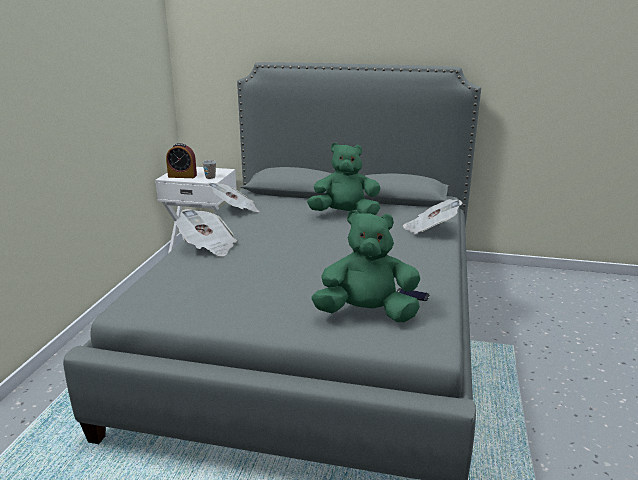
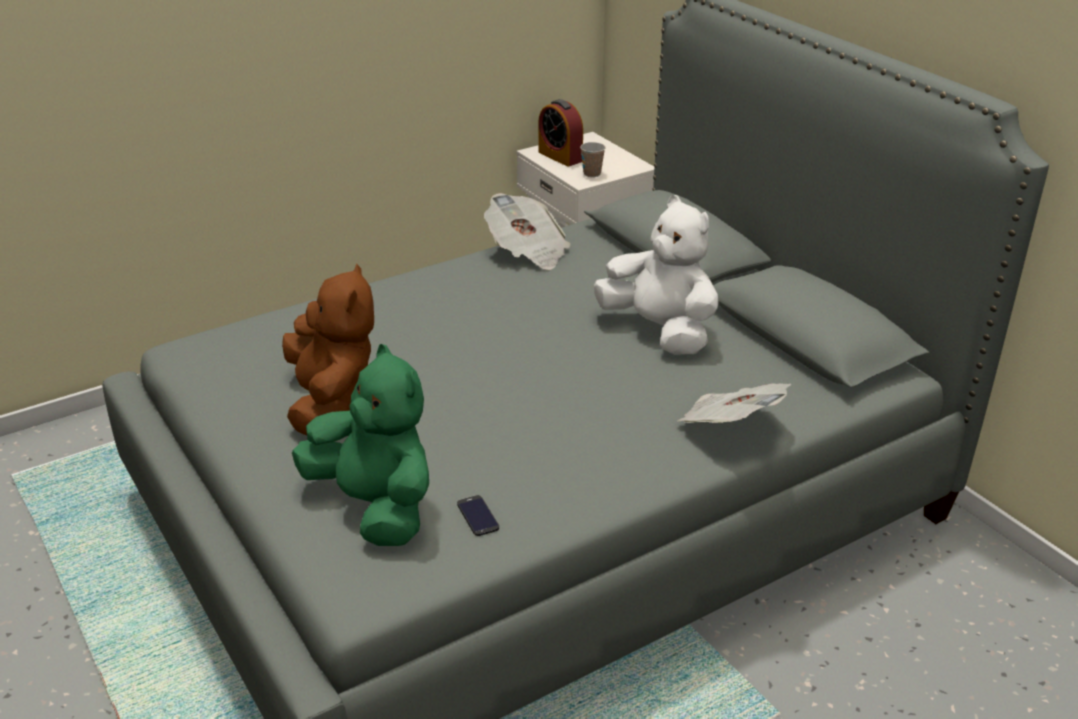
camera: 45 degrees right, 10 degrees up
newspaper [176,209,237,256] -> none
green plush toy [307,143,380,215] -> white plush toy [594,195,719,355]
none -> brown plush toy [282,263,374,436]

